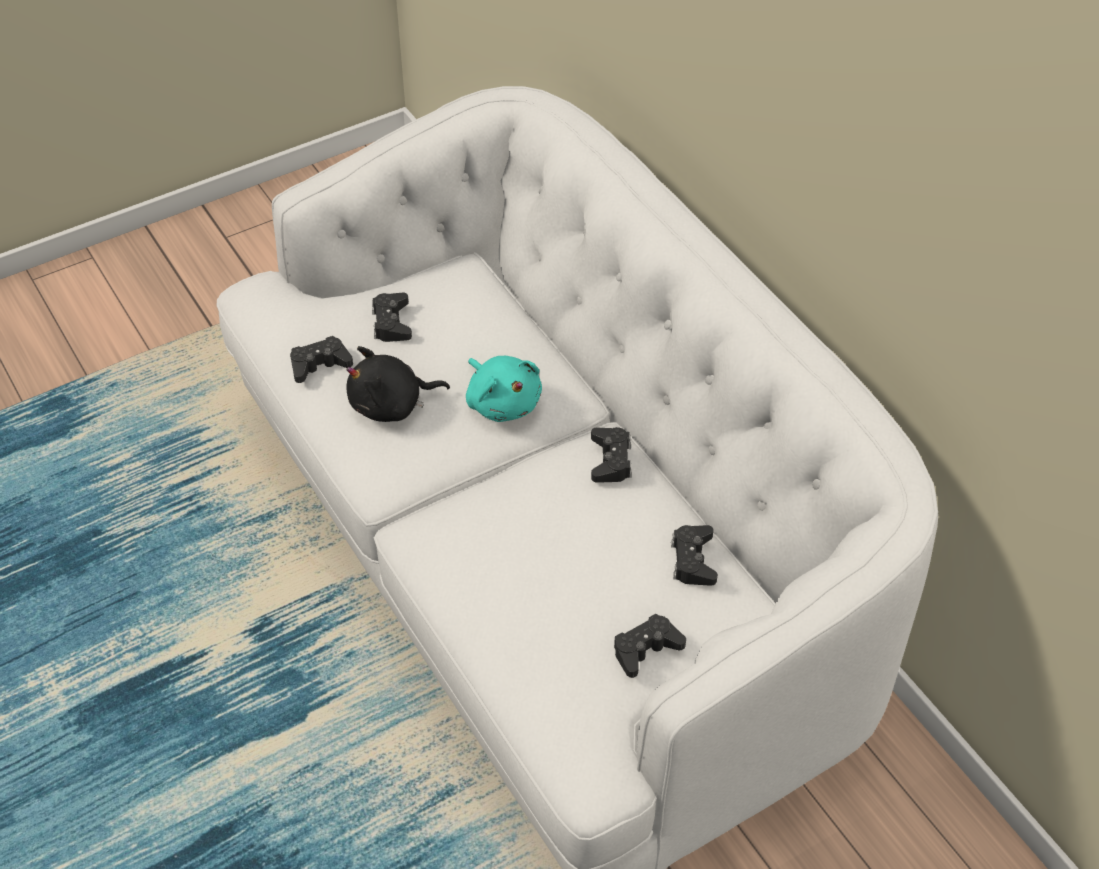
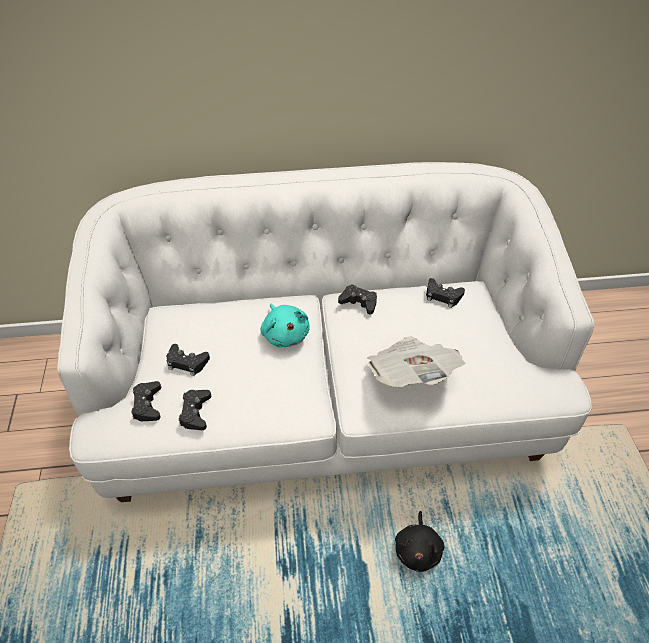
camera: 65 degrees left, 0 degrees up
black plush toy [346,346,450,422] -> black plush toy moved to [395,511,444,572]
turquoise plush toy [466,356,542,422] -> turquoise plush toy turned 75 degrees clockwise [261,303,310,347]
black game controller [614,614,686,678] -> black game controller moved to [132,381,161,421]
none -> newspaper [367,336,465,387]

